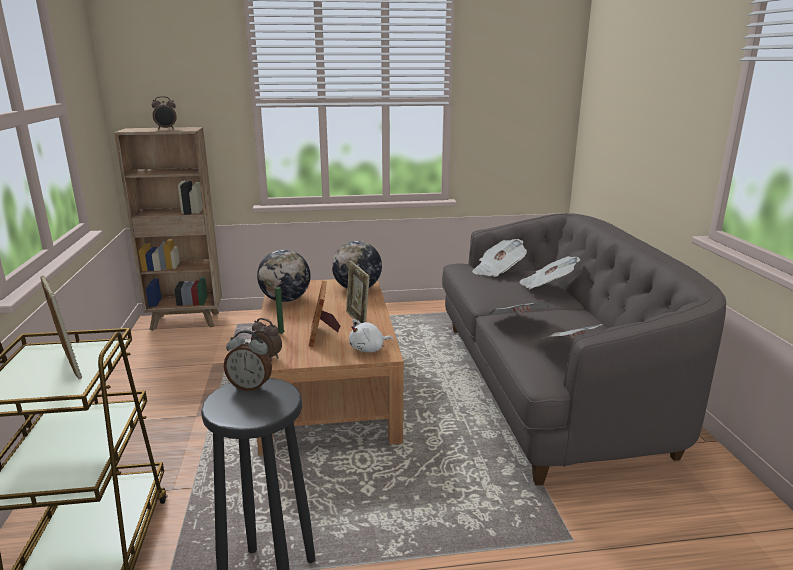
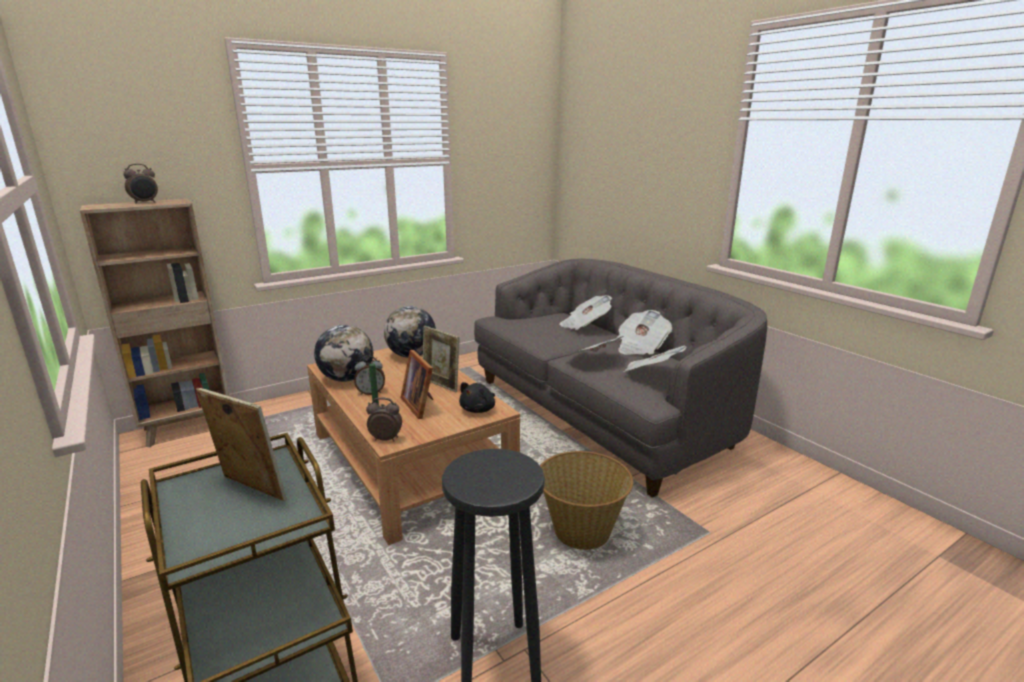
camera: 25 degrees left, 0 degrees up
alarm clock [224,330,272,391] -> alarm clock moved to [354,356,385,395]
white plush toy [349,319,393,352] -> black plush toy [459,382,495,413]
newspaper [472,239,527,277] -> newspaper moved to [617,310,672,355]
none -> basket [540,451,633,550]

